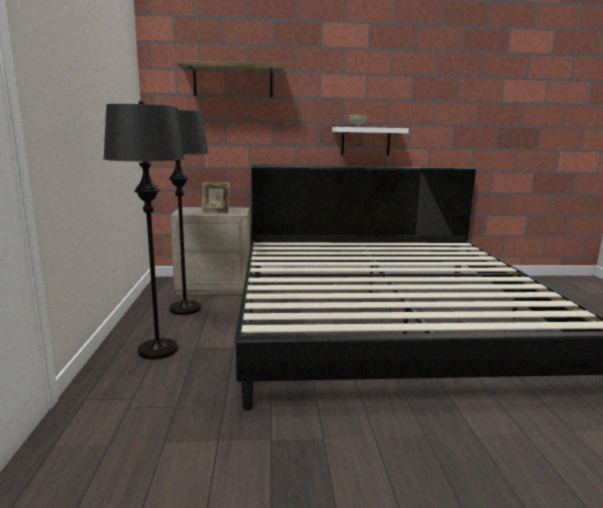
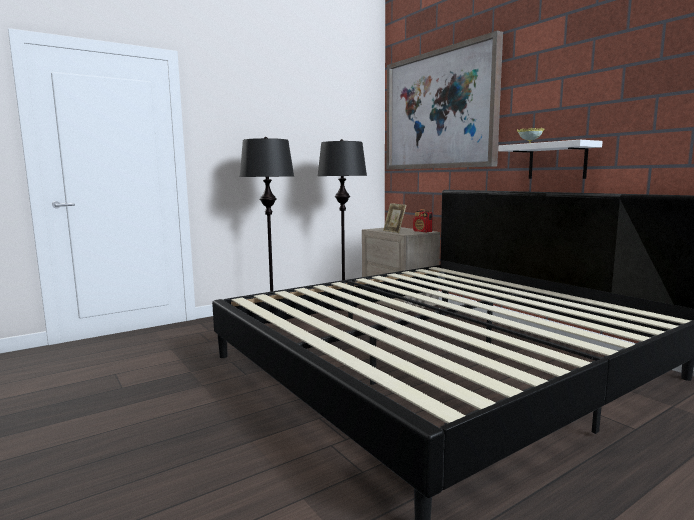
camera: 60 degrees right, 5 degrees down
shelf [176,60,284,98] -> picture [387,31,503,169]
none -> radio [413,209,433,233]

